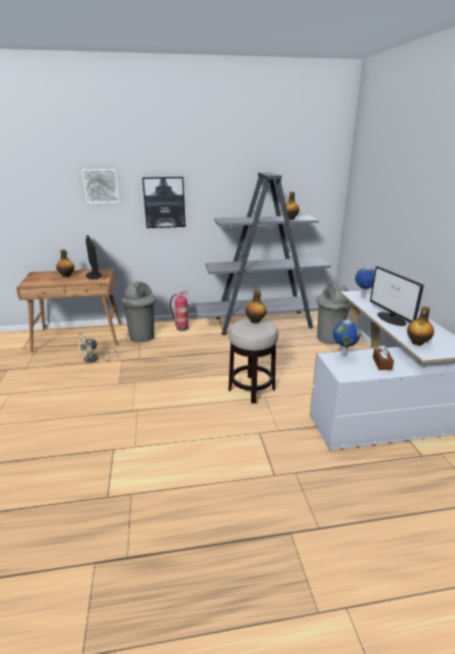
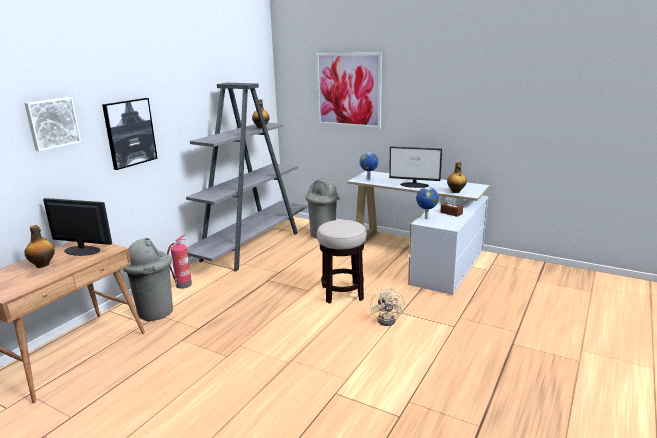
camera: 50 degrees left, 5 degrees down
beige fan [77,333,118,363] -> beige fan moved to [371,287,405,326]
bottle [245,289,267,323] -> none
none -> picture [316,53,382,129]

